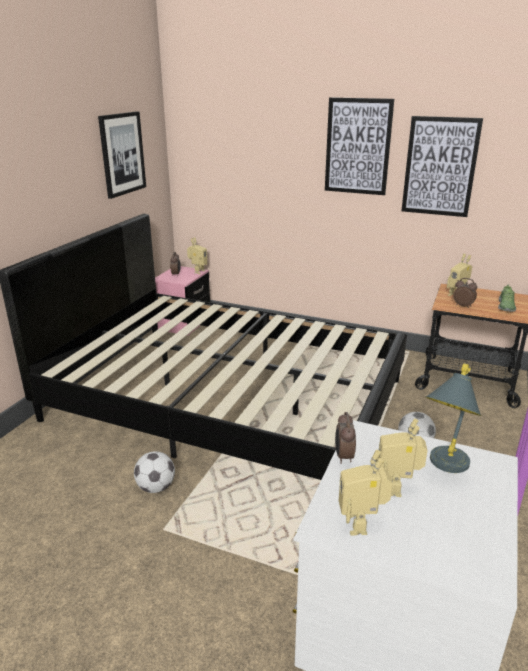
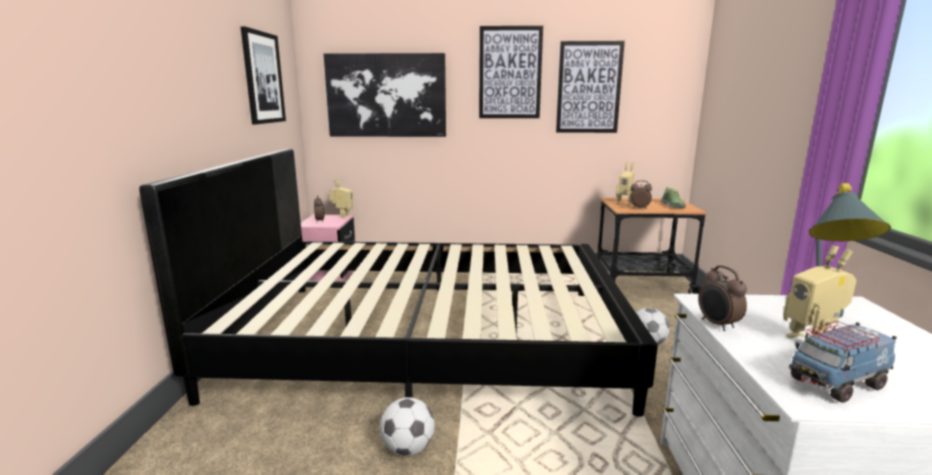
camera: 20 degrees left, 10 degrees down
toy robot [339,450,393,536] -> toy truck [789,321,897,403]
none -> picture [324,53,446,137]

